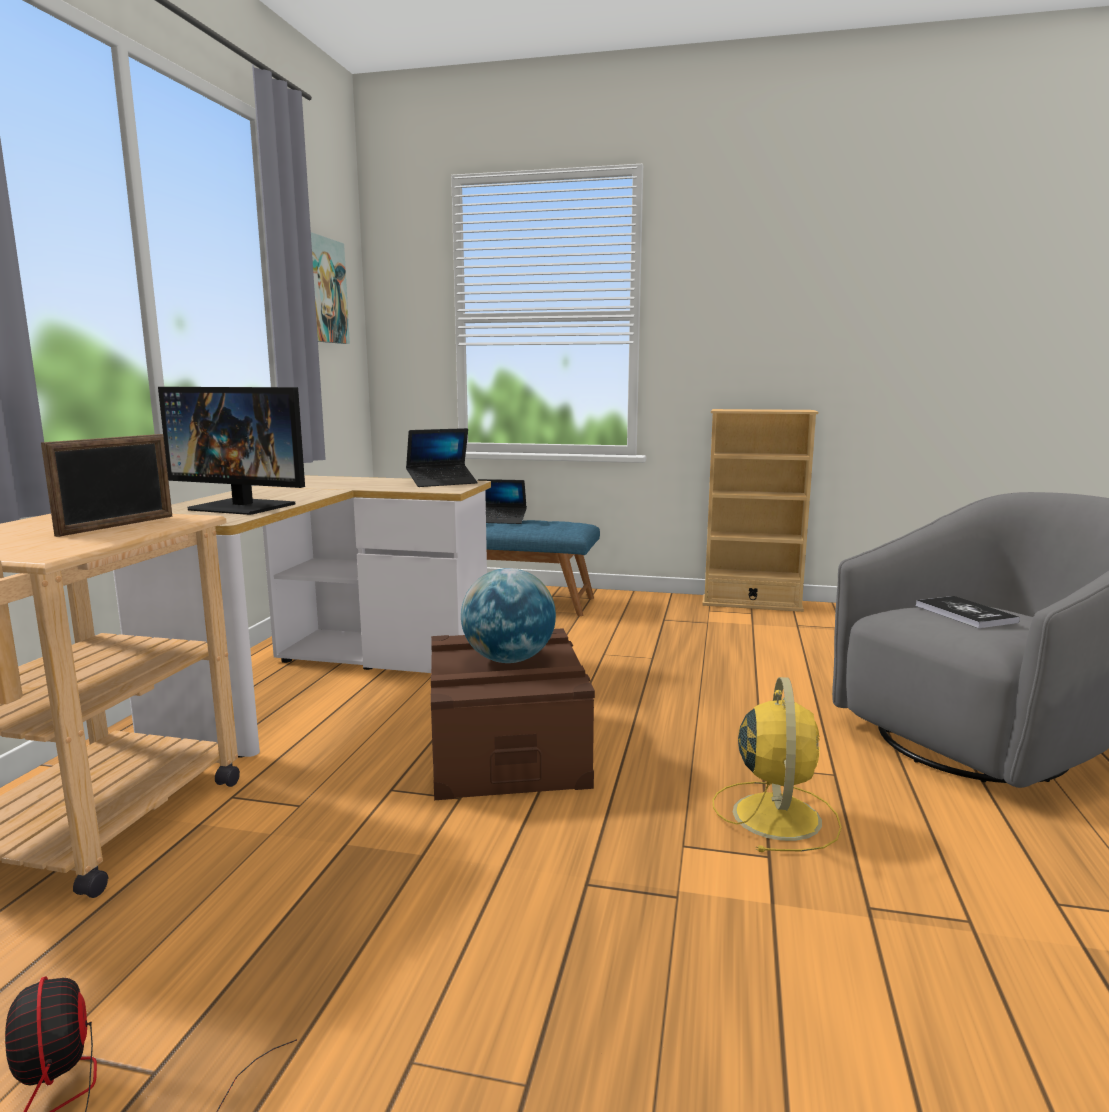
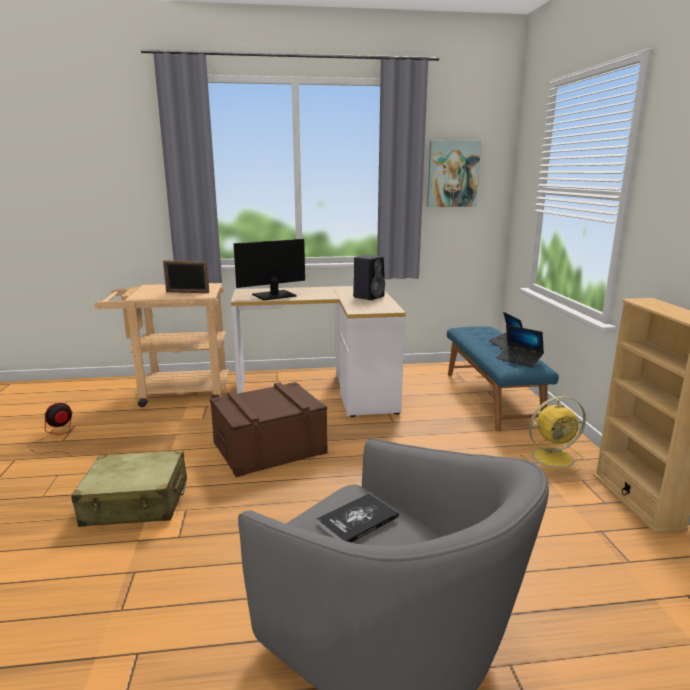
camera: 70 degrees right, 5 degrees up
monitor [158,387,305,515] -> monitor turned 60 degrees clockwise [234,239,305,301]
laptop [406,428,478,487] -> laptop moved to [497,325,544,367]
globe [461,568,556,663] -> none
yellow fan [713,677,842,852] -> yellow fan moved to [520,396,586,473]
none -> beige suitcase [71,450,187,527]
none -> black speaker [353,255,385,300]

